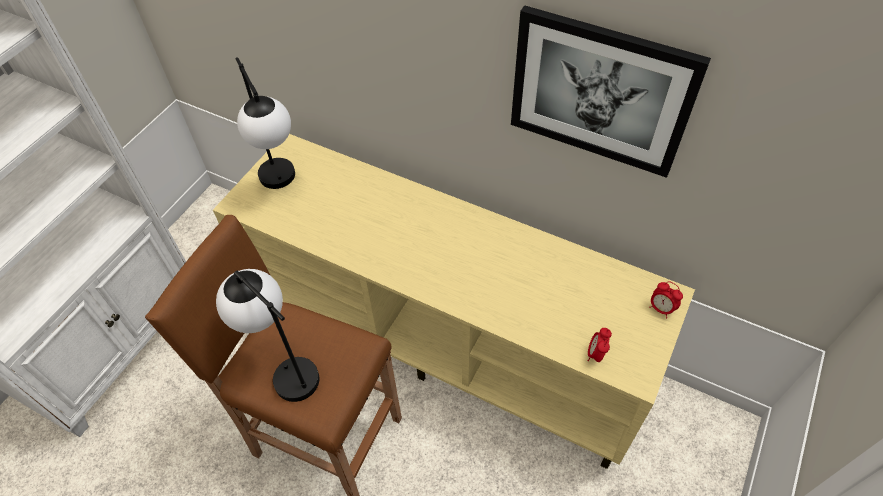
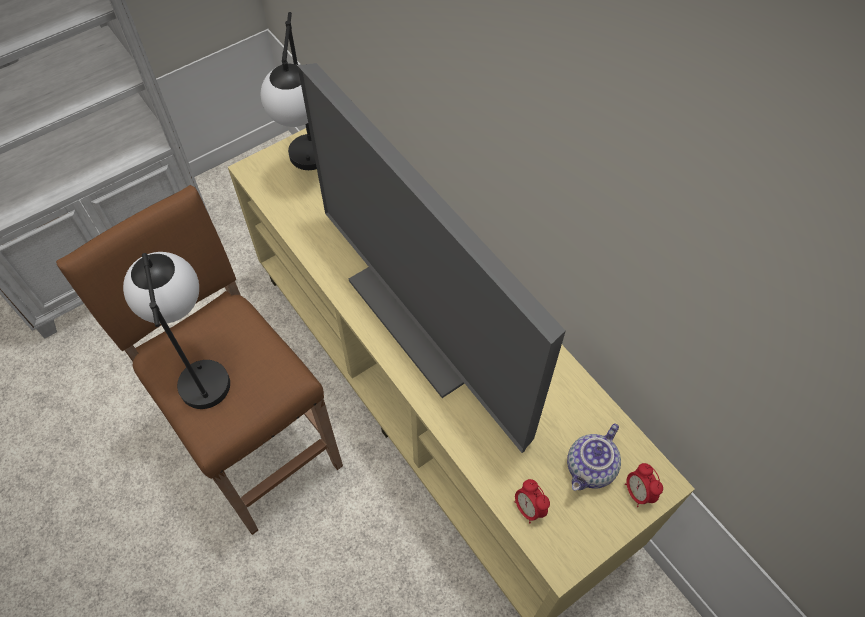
camera: 25 degrees right, 5 degrees up
picture [511,5,711,178] -> none
alarm clock [588,328,612,362] -> alarm clock turned 75 degrees counterclockwise [515,479,550,523]
none -> television [298,63,566,453]
none -> teapot [567,423,621,490]

